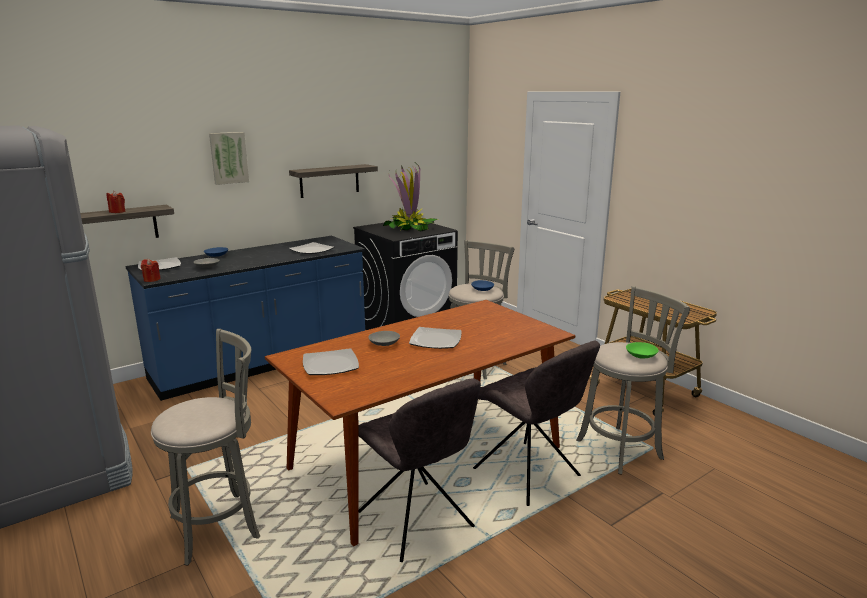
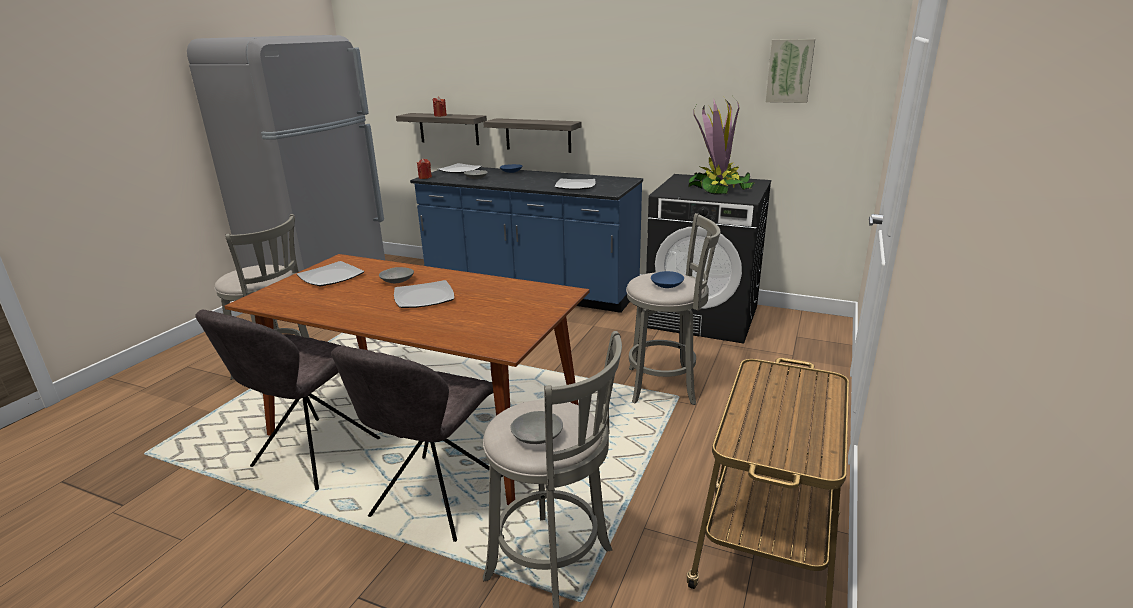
camera: 60 degrees right, 5 degrees up
picture [209,132,249,185] -> picture moved to [766,39,815,103]
shelf [289,164,378,198] -> shelf moved to [483,118,582,153]
green bowl [626,342,659,358] -> grey bowl [510,411,563,444]

